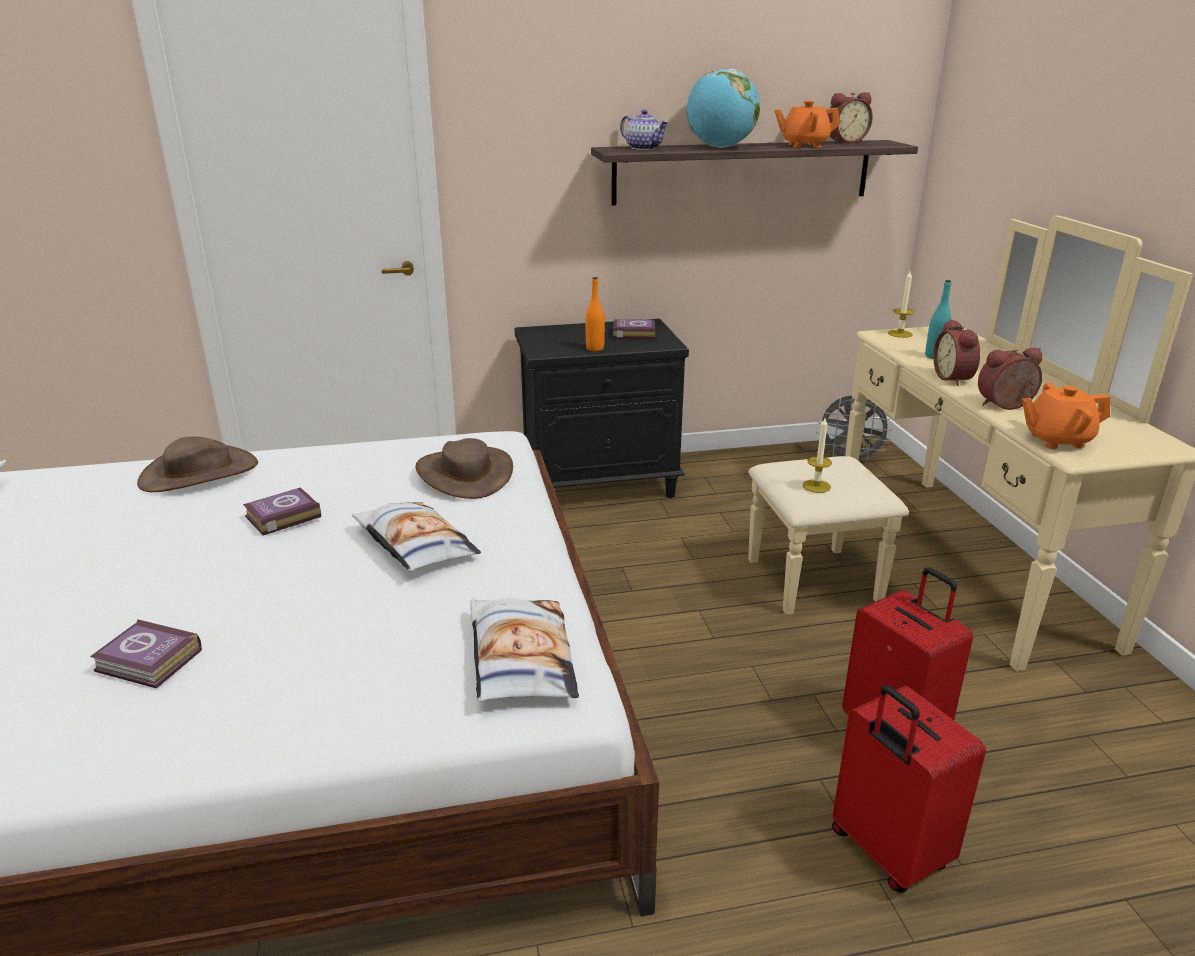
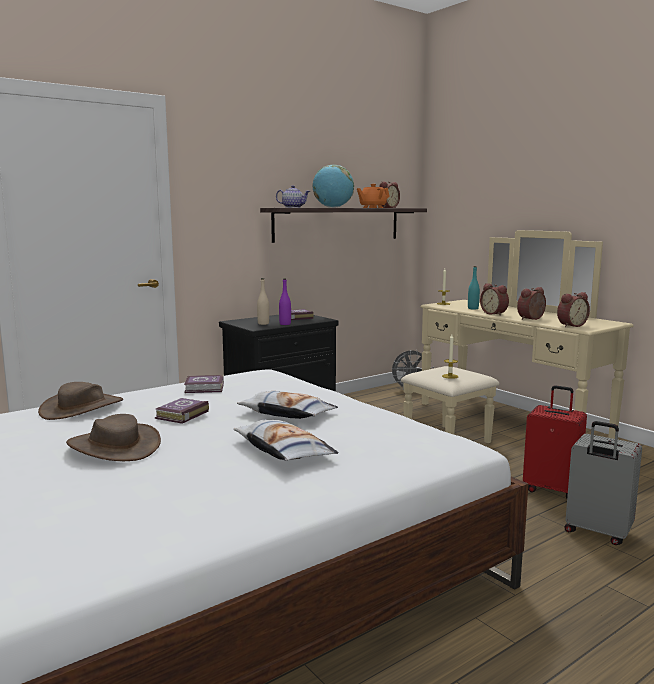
camera: 25 degrees left, 15 degrees down
book [90,619,202,688] -> book moved to [184,375,224,393]
brown hat [416,438,513,499] -> brown hat moved to [66,414,161,461]
pillow [470,598,579,702] -> pillow moved to [234,420,339,461]
orange bottle [586,277,605,351] -> purple bottle [279,279,291,325]
red suitcase [832,685,986,893] -> grey suitcase [565,421,642,545]
orange teapot [1022,383,1110,449] -> alarm clock [557,292,590,327]
none -> beige bottle [257,278,269,325]

